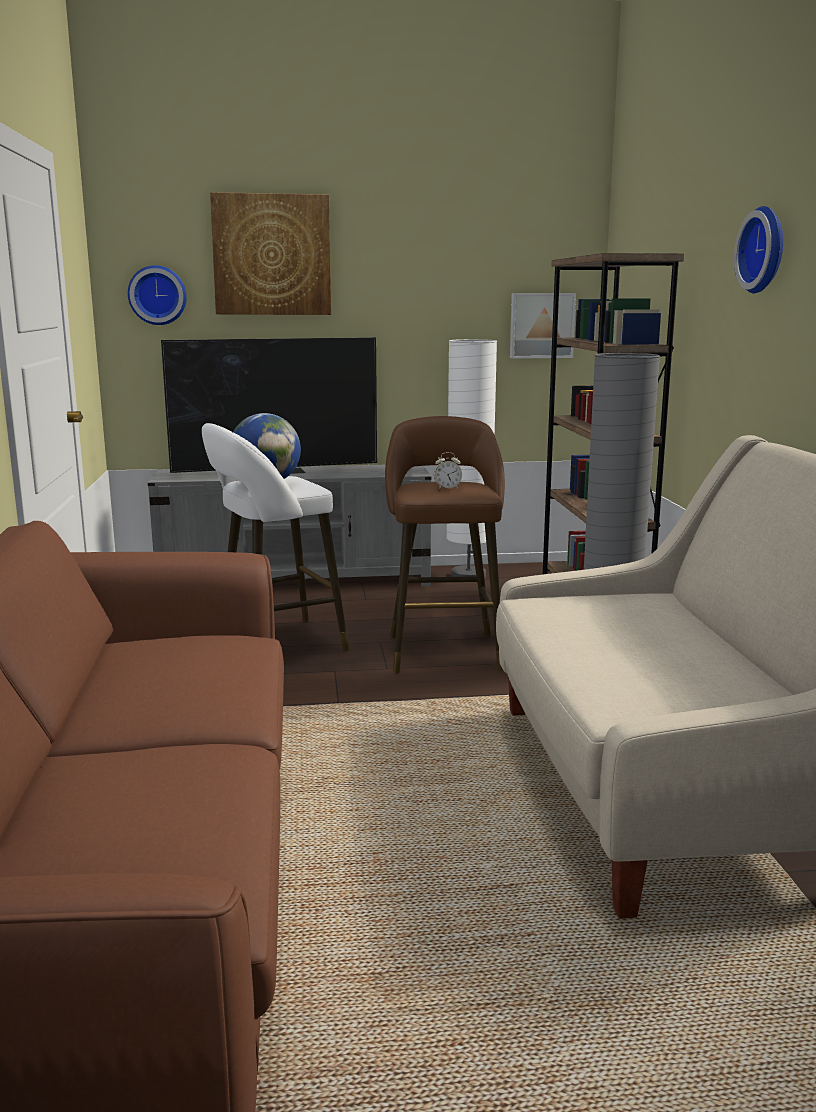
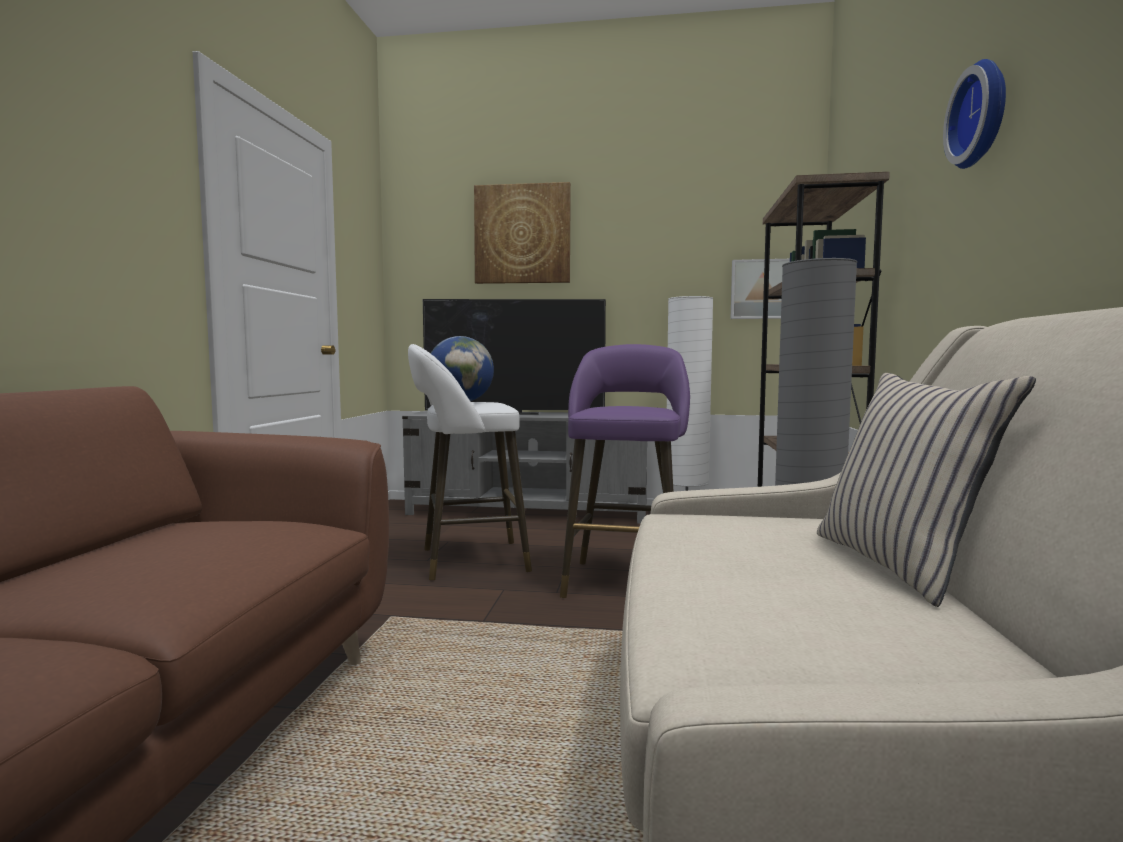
camera: 15 degrees right, 10 degrees down
wall clock [128,265,187,325] -> none
brown stool [385,416,505,673] -> purple stool [560,344,690,598]
alarm clock [434,452,462,489] -> none
none -> beige pillow [817,373,1036,607]

